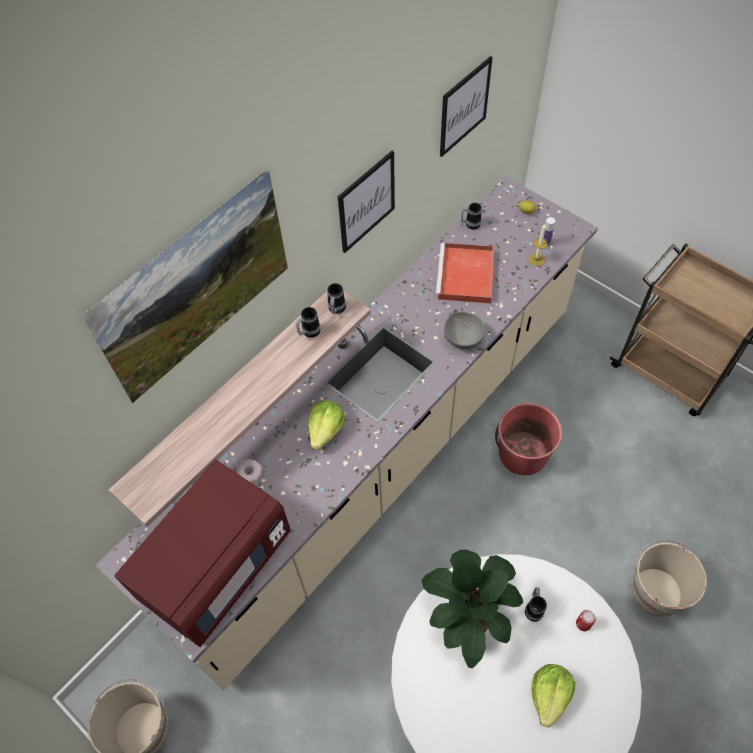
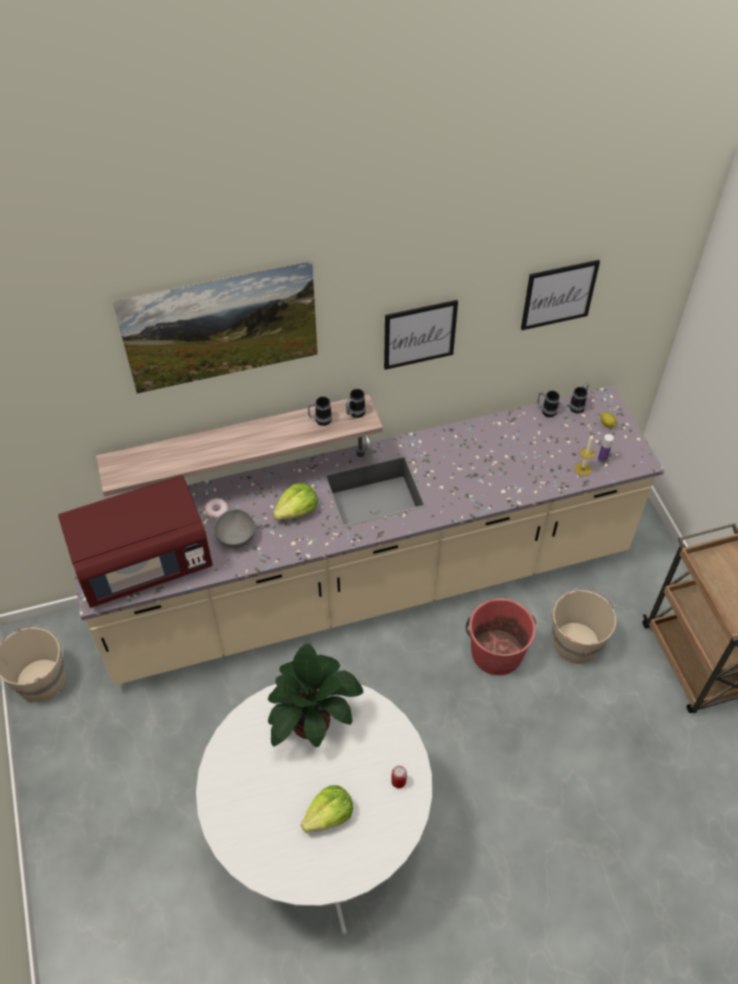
camera: 30 degrees right, 5 degrees down
red tray [436,243,494,303] -> none
grey bowl [444,311,485,349] -> grey bowl moved to [214,509,256,548]
mug [525,587,547,622] -> mug moved to [569,383,588,414]
beige bucket [631,540,707,617] -> beige bucket moved to [551,588,616,665]

